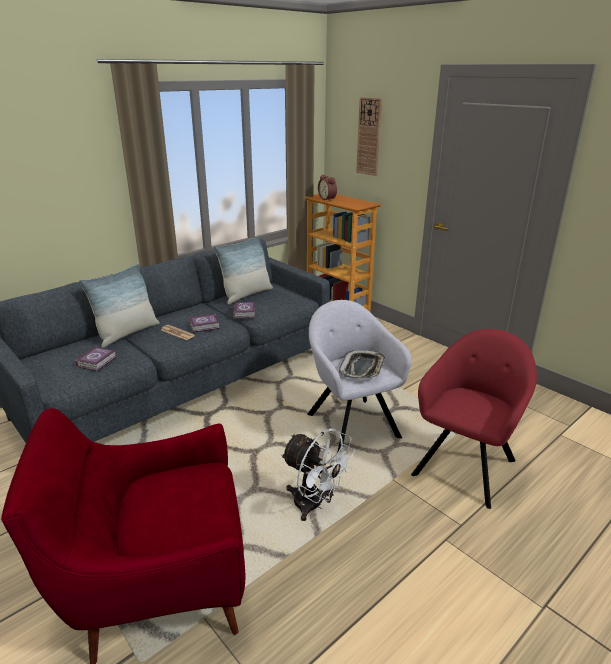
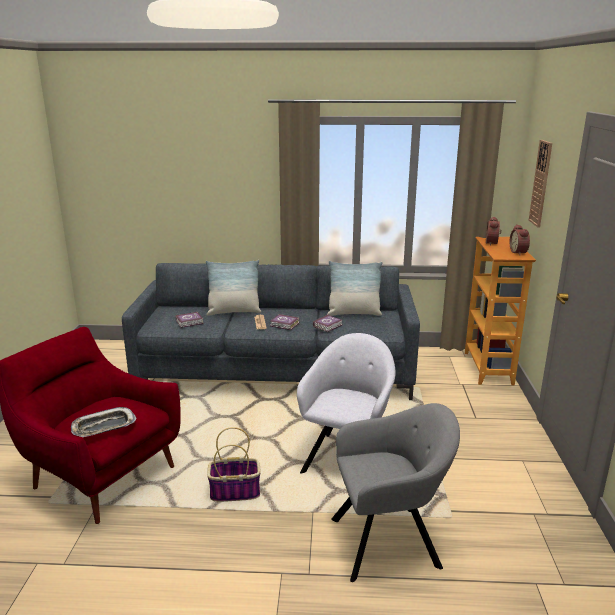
camera: 45 degrees right, 5 degrees down
white fan [281,428,355,521] -> basket [207,427,261,502]
tray [339,350,385,379] -> tray moved to [71,407,137,437]
red armchair [411,329,537,509] -> grey armchair [331,403,460,582]
none -> alarm clock [509,225,530,255]

